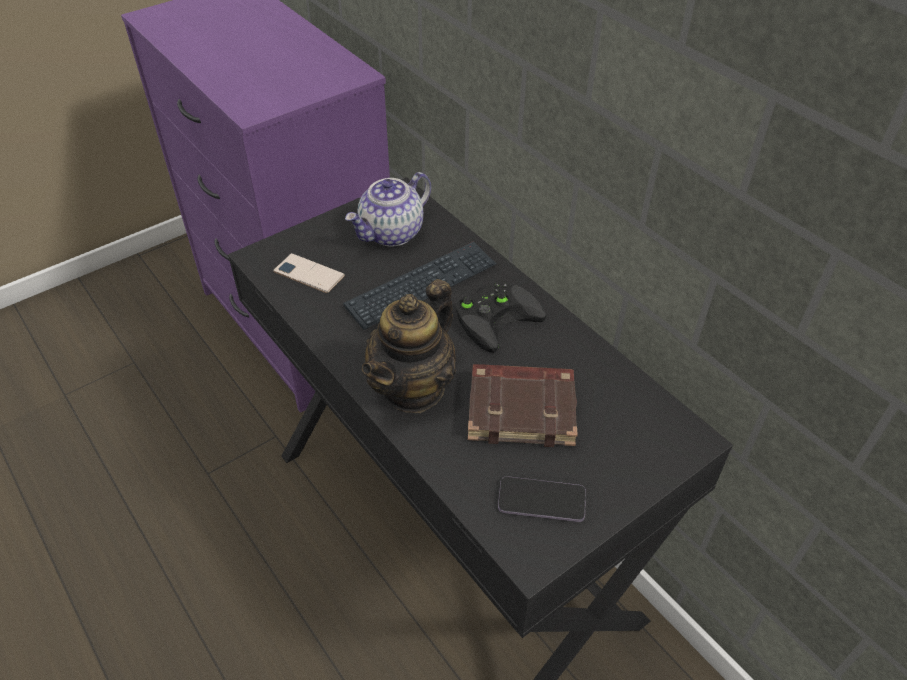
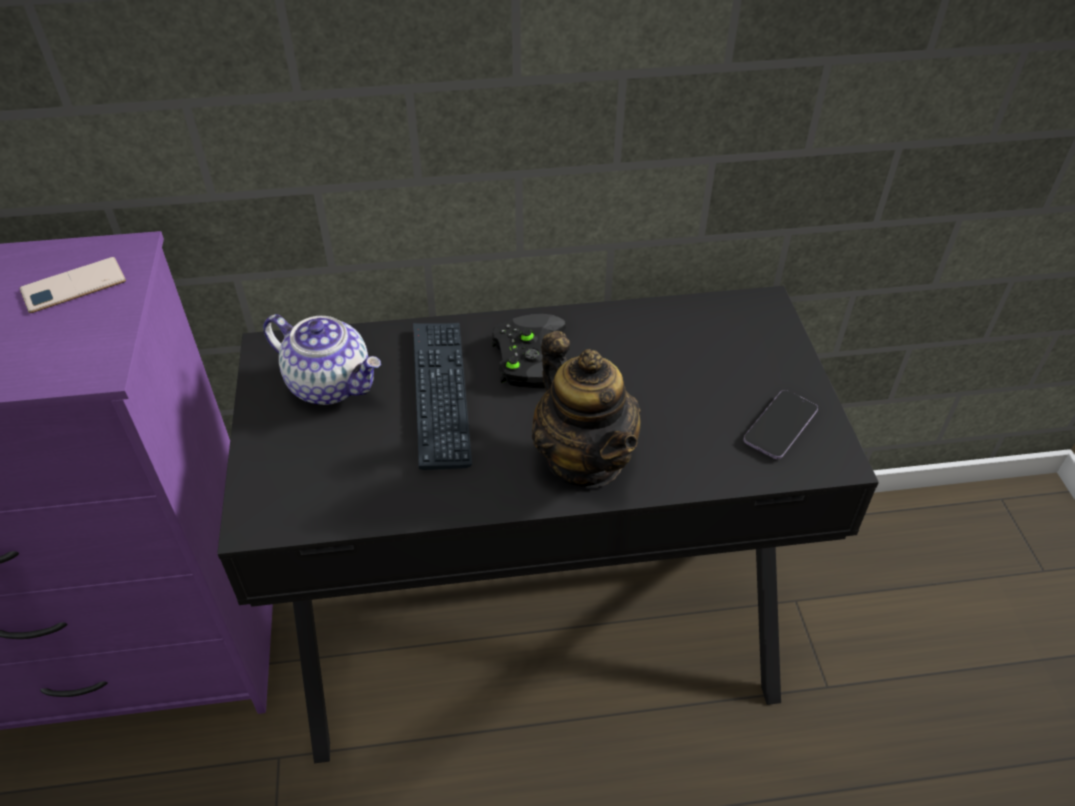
camera: 60 degrees left, 0 degrees up
phone [273,253,345,294] -> phone moved to [19,257,126,313]
teapot [345,172,431,247] -> teapot turned 45 degrees counterclockwise [263,314,381,405]
brown book [468,364,578,447] -> none

